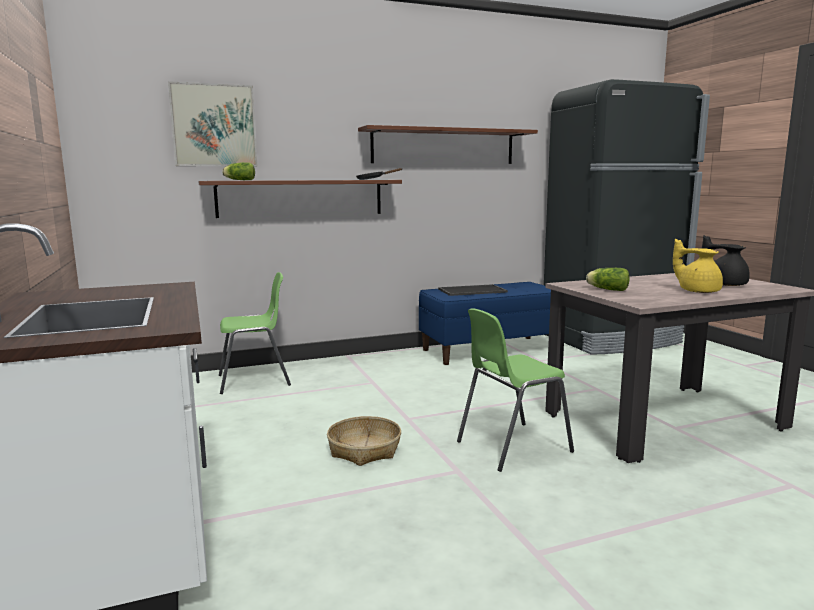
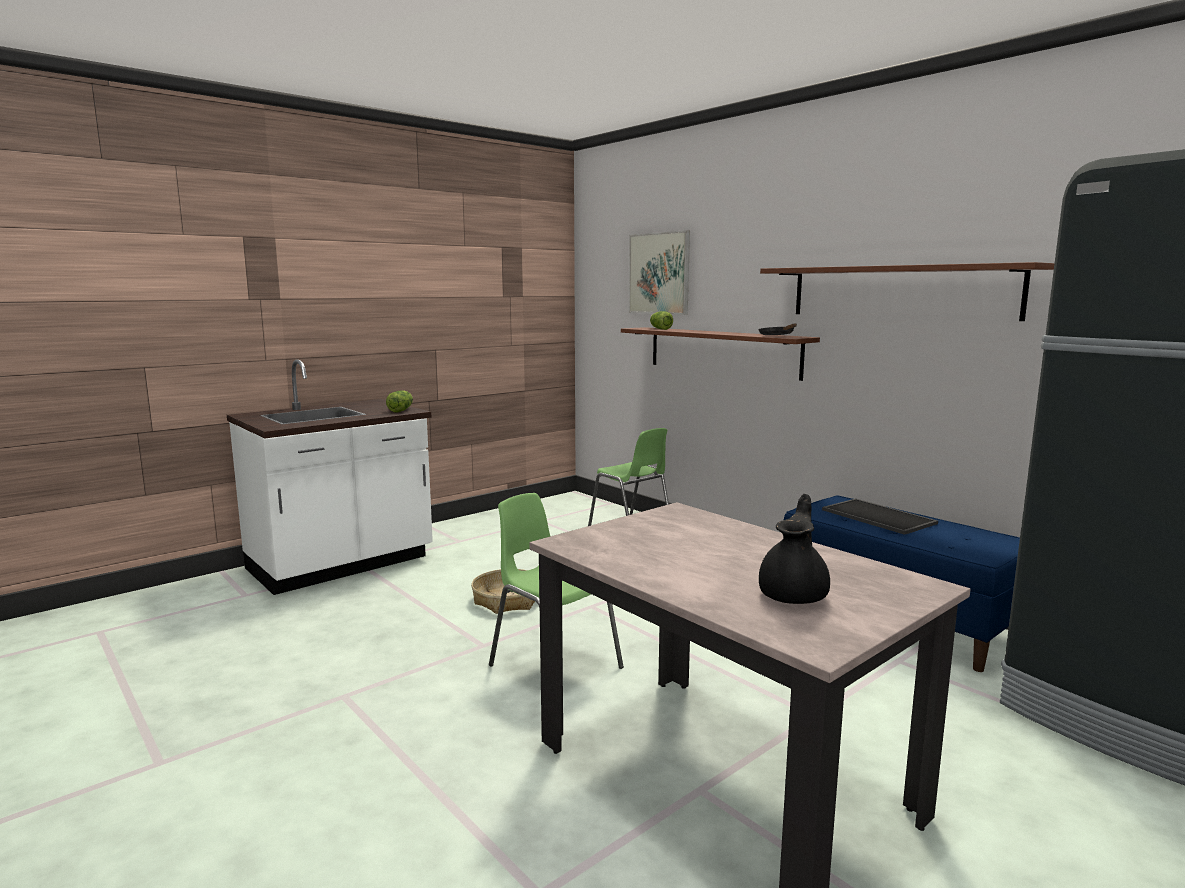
camera: 70 degrees right, 0 degrees up
lettuce [586,268,630,291] -> lettuce moved to [386,390,413,412]
yellow teapot [673,239,723,293] -> none

